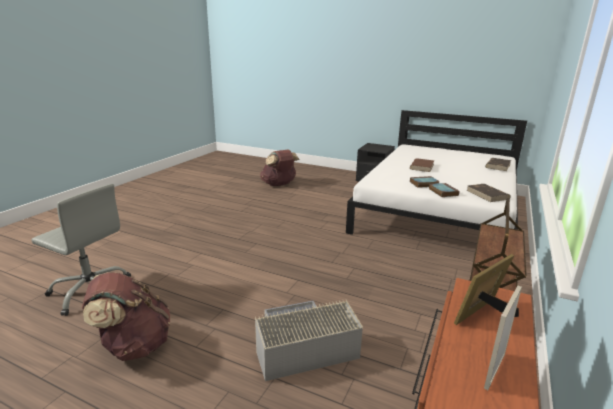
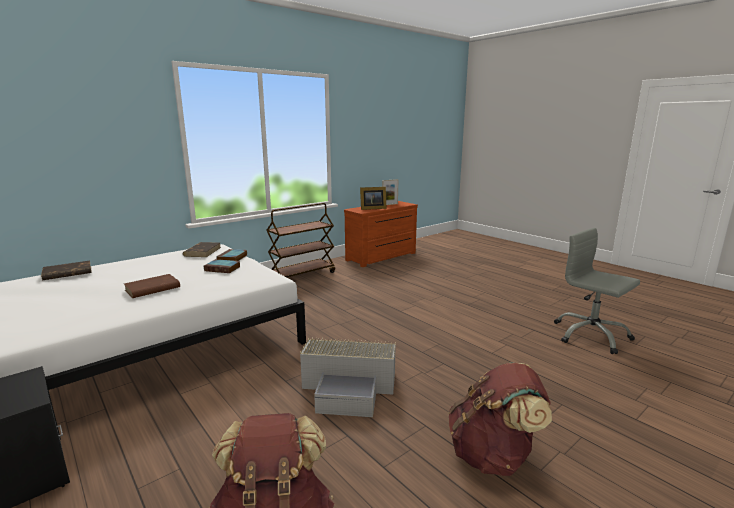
camera: 155 degrees left, 5 degrees down
brown backpack [82,272,170,361] -> brown backpack moved to [449,362,552,476]
grey storage box [255,300,363,381] -> grey storage box moved to [300,337,396,417]

